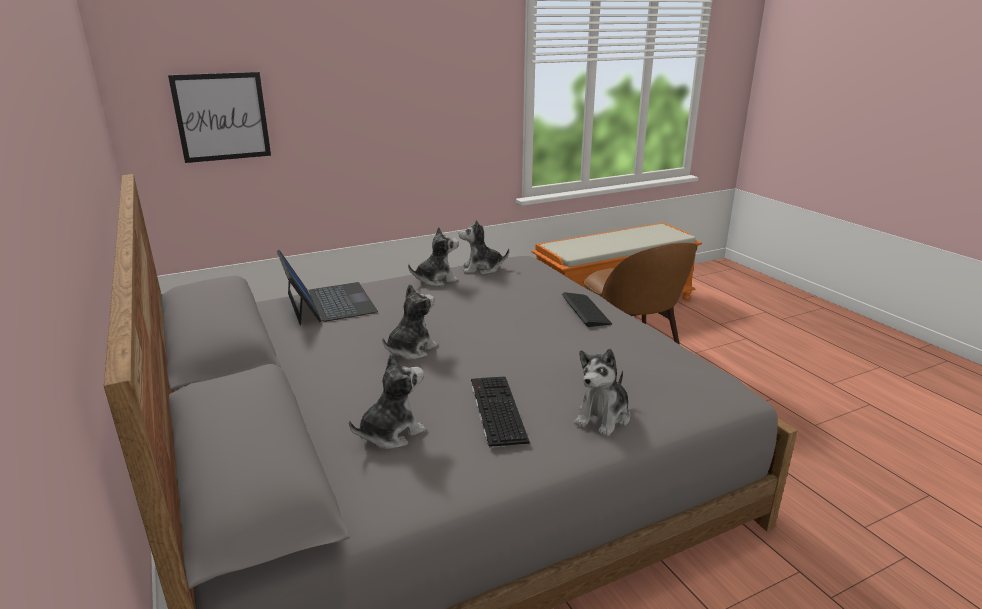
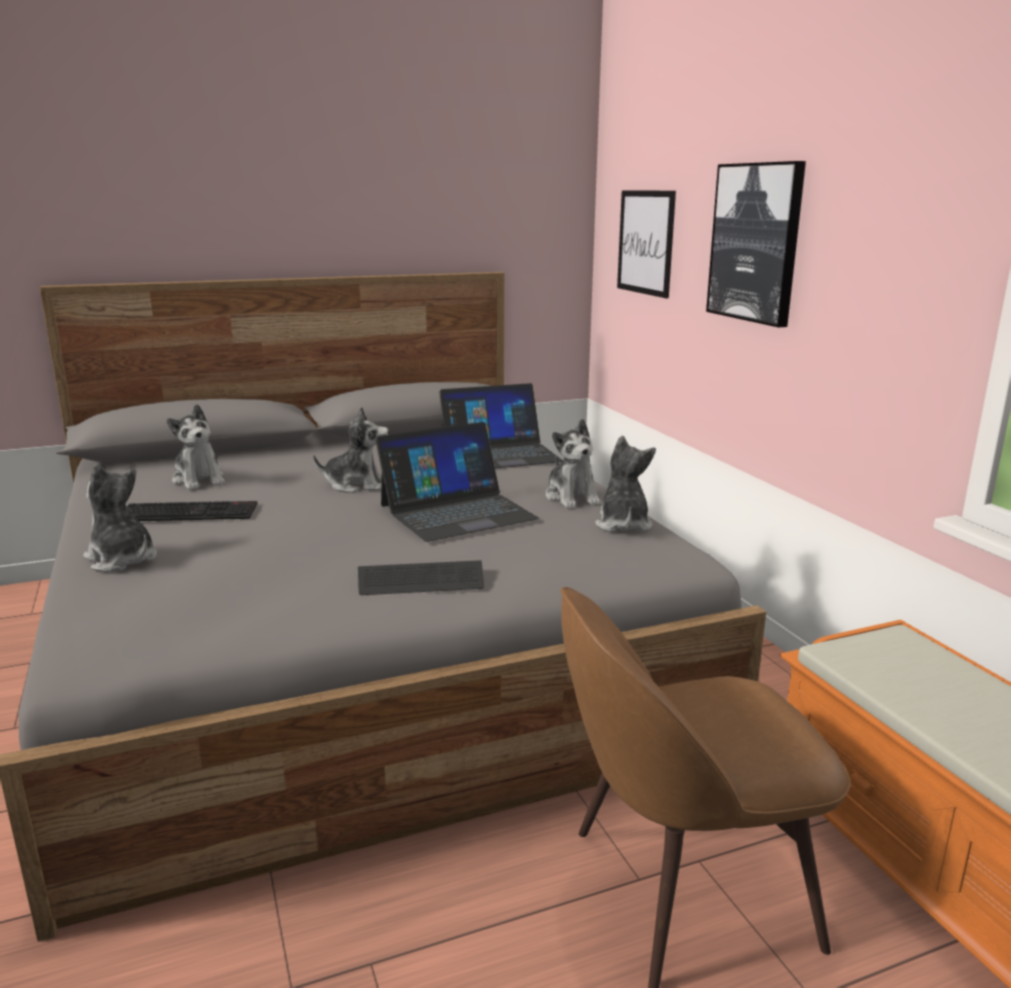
camera: 95 degrees right, 5 degrees down
plush toy [382,284,438,360] -> plush toy turned 45 degrees counterclockwise [313,406,389,493]
none -> laptop [375,422,539,542]
none -> picture [706,161,806,327]

